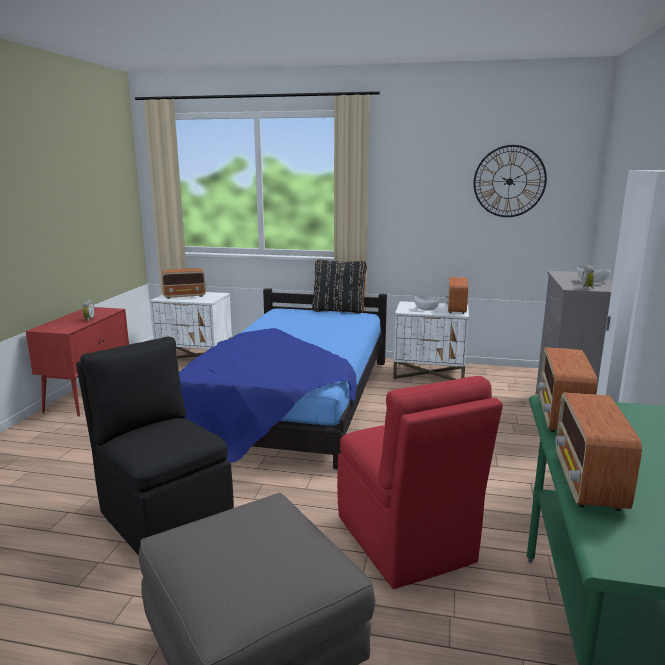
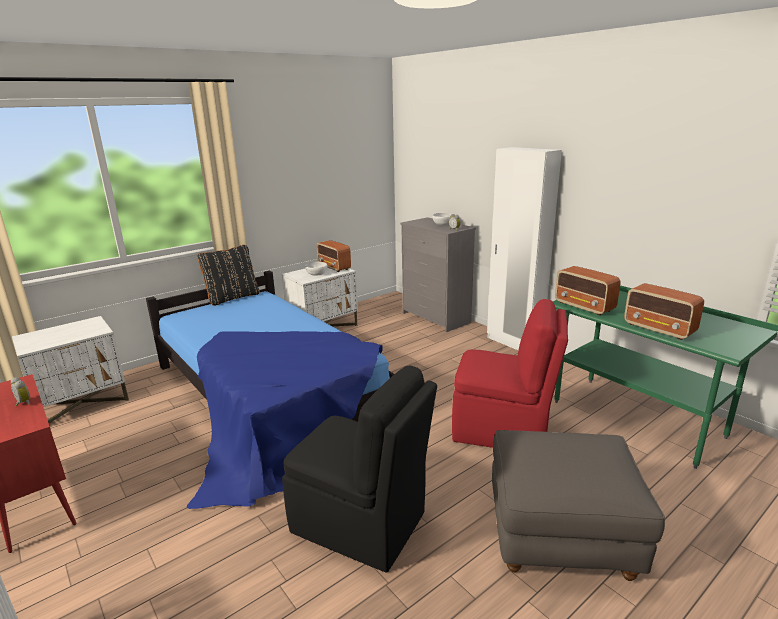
camera: 50 degrees left, 5 degrees up
black chair [76,336,234,555] -> black chair turned 150 degrees counterclockwise [282,365,437,572]
radio [161,268,206,299] -> none
wall clock [474,145,547,217] -> none

